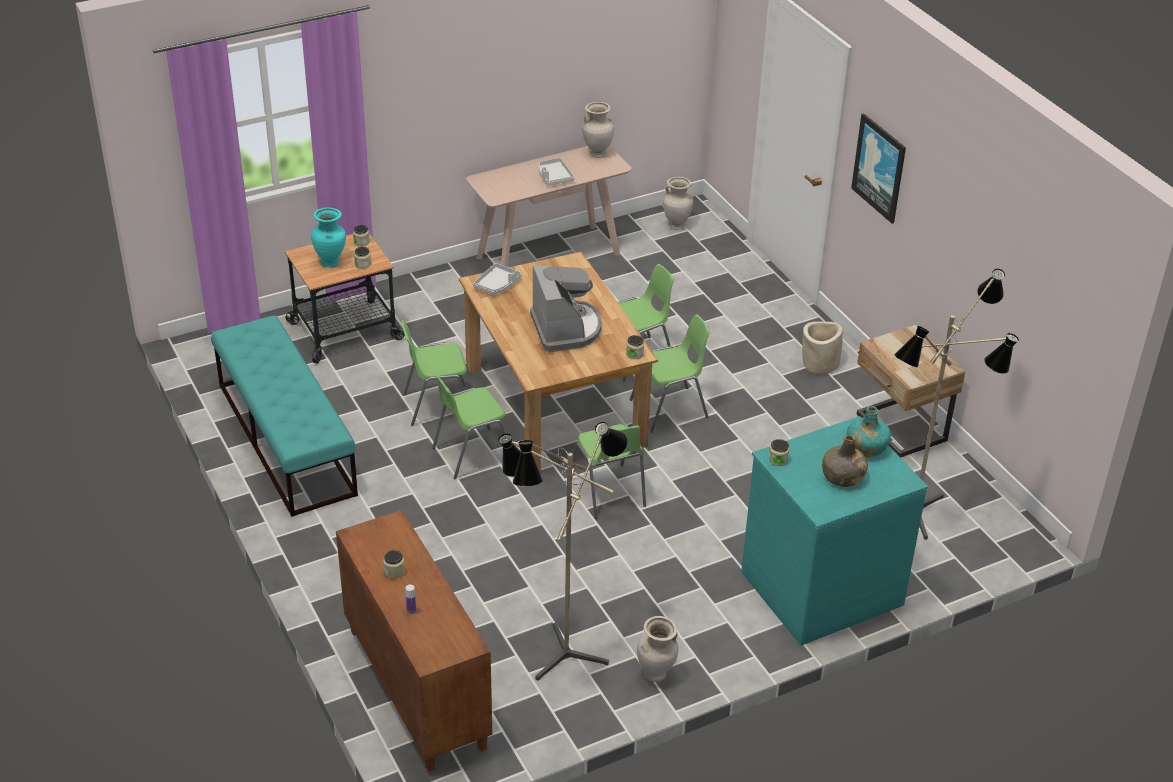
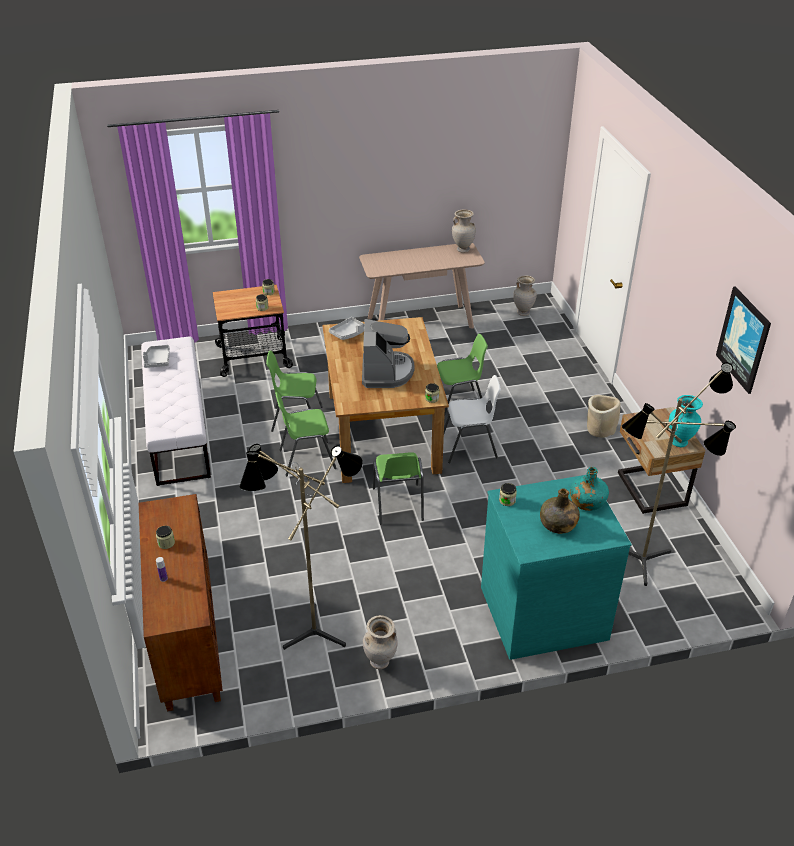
camera: 15 degrees right, 0 degrees up
turquoise bench [211,315,358,517] -> white bench [141,337,211,486]
turquoise vase [311,207,346,267] -> turquoise vase moved to [669,395,703,447]
grey tray [539,158,575,186] -> grey tray moved to [143,345,170,368]
green chair [630,314,710,433] -> white chair [444,375,501,463]
picture [851,113,906,224] -> picture moved to [716,287,771,394]

